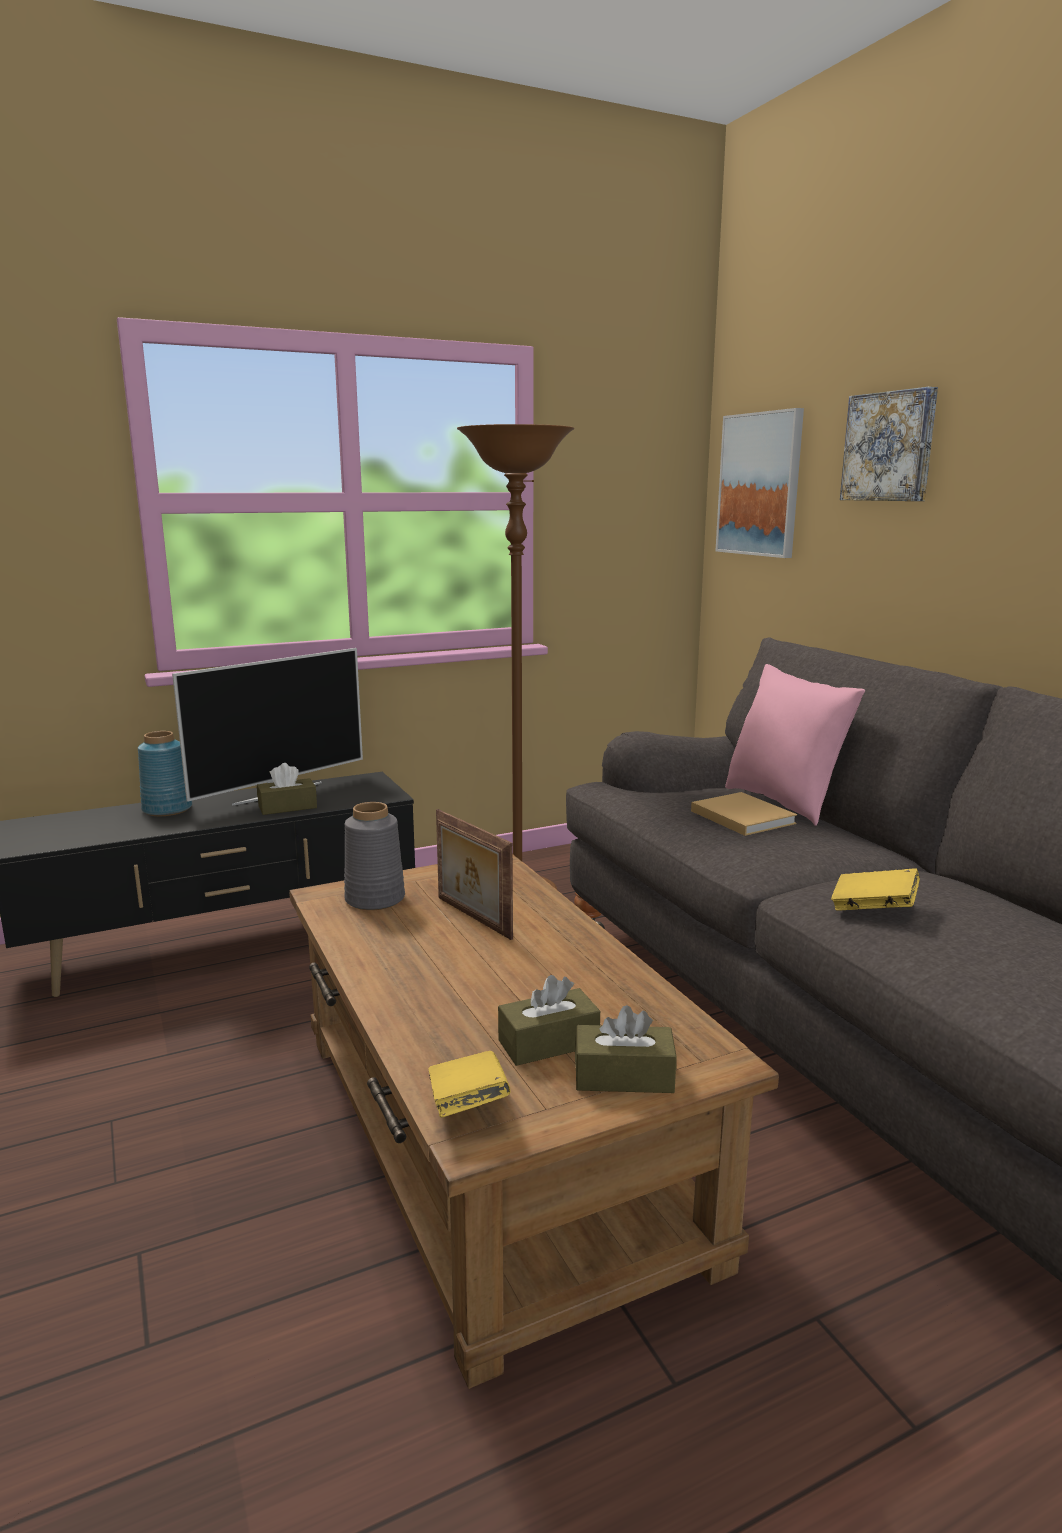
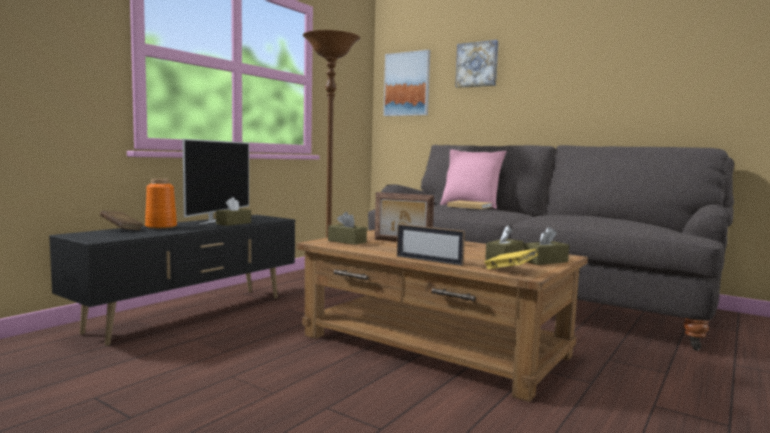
camera: 30 degrees left, 10 degrees down
blue vase [138,731,192,816] -> orange vase [145,179,177,229]
grey vase [344,802,405,910] -> brown tissue box [328,212,367,245]
yellow book [831,868,920,911] -> none
none -> brown book [100,211,143,230]
none -> picture frame [397,224,465,266]

